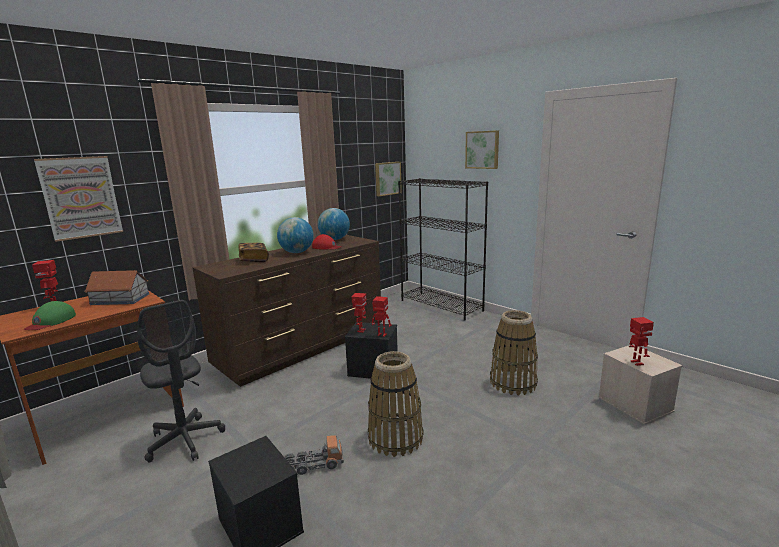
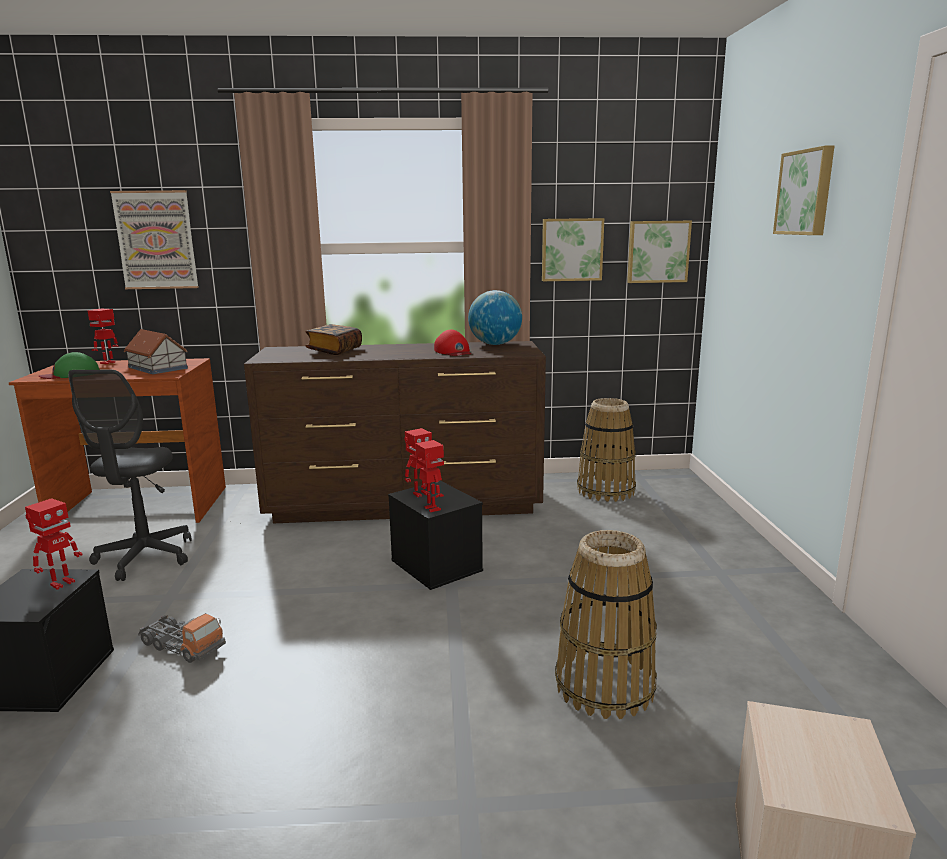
camera: 40 degrees right, 0 degrees up
globe [277,217,314,253] -> none
basket [368,351,424,457] -> basket moved to [577,398,636,502]
black bookcase [398,178,488,321] -> none
toy robot [629,317,654,366] -> toy robot moved to [25,498,83,590]
none -> picture [542,218,604,281]

